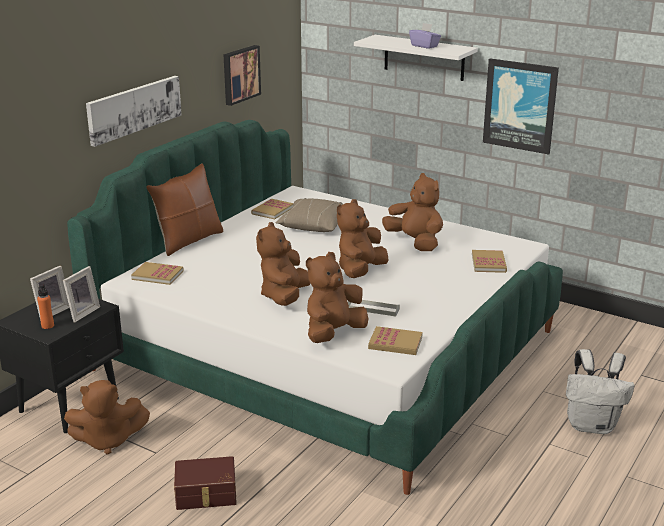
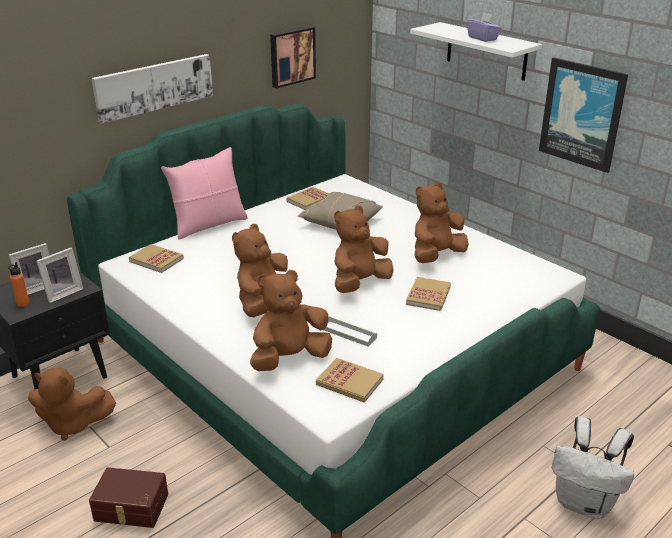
camera: 15 degrees right, 5 degrees up
brown pillow [146,163,223,256] -> pink pillow [161,147,248,239]
brown plush toy [382,173,443,251] -> brown plush toy turned 105 degrees counterclockwise [415,182,468,263]
book [472,250,507,273] -> book moved to [406,277,451,311]

